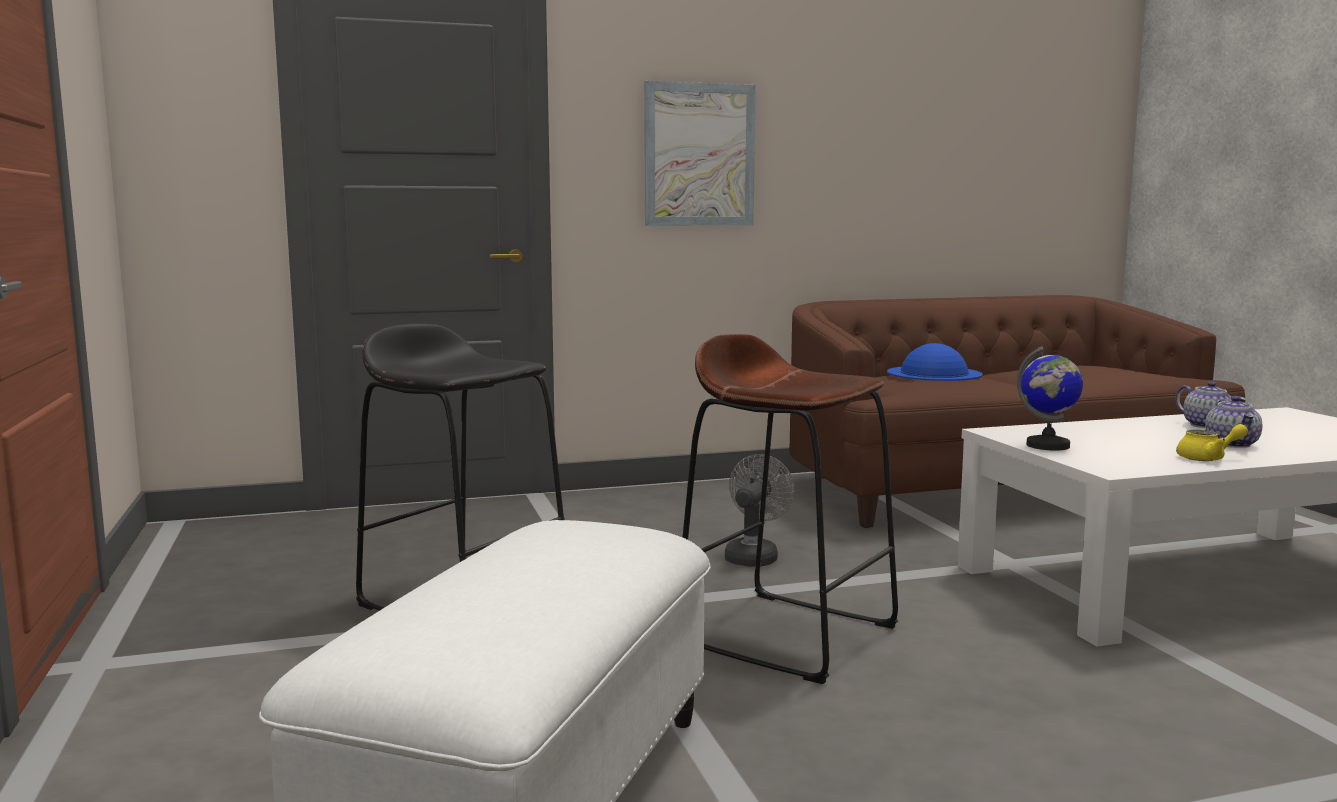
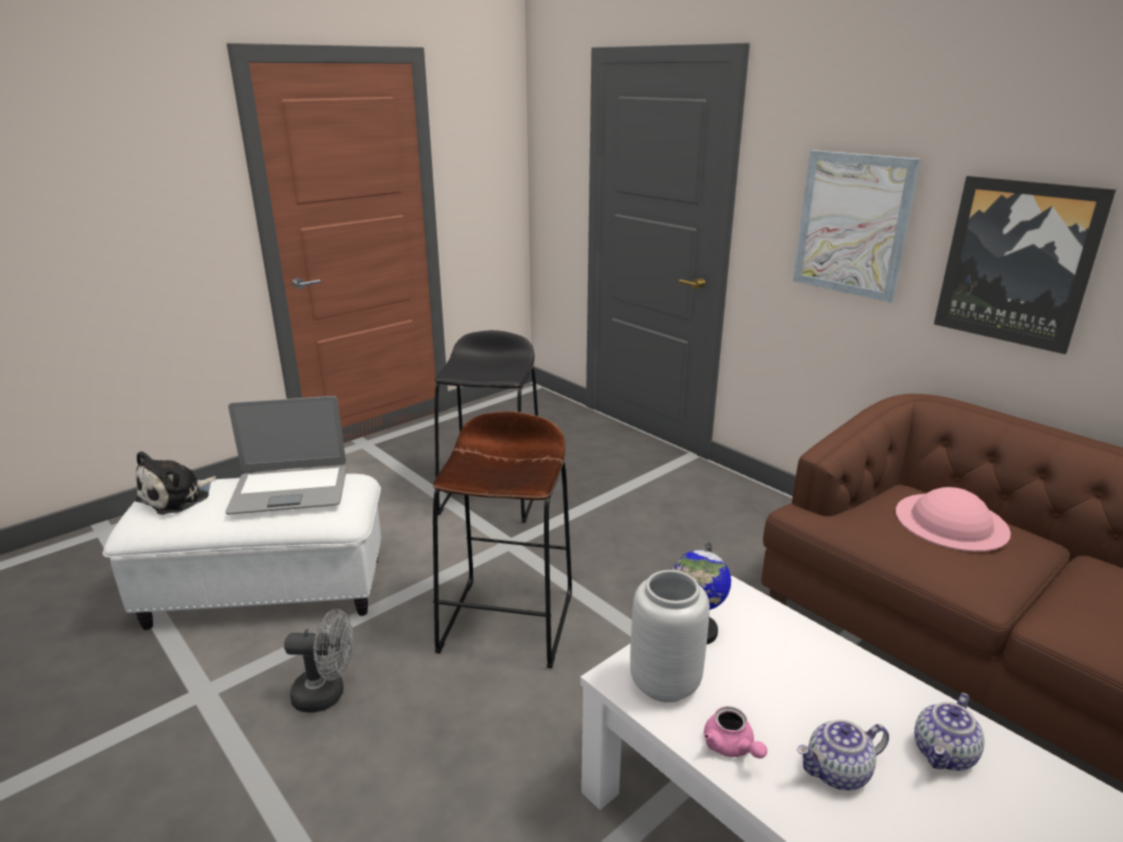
camera: 65 degrees right, 15 degrees up
grey fan [725,454,795,566] -> grey fan moved to [284,609,354,713]
blue hat [887,343,983,381] -> pink hat [896,487,1011,552]
yellow teapot [1176,424,1248,461] -> pink teapot [704,706,767,758]
none -> plush toy [135,451,216,515]
none -> laptop [225,396,346,515]
none -> grey vase [630,570,710,702]
none -> picture [934,176,1116,354]

